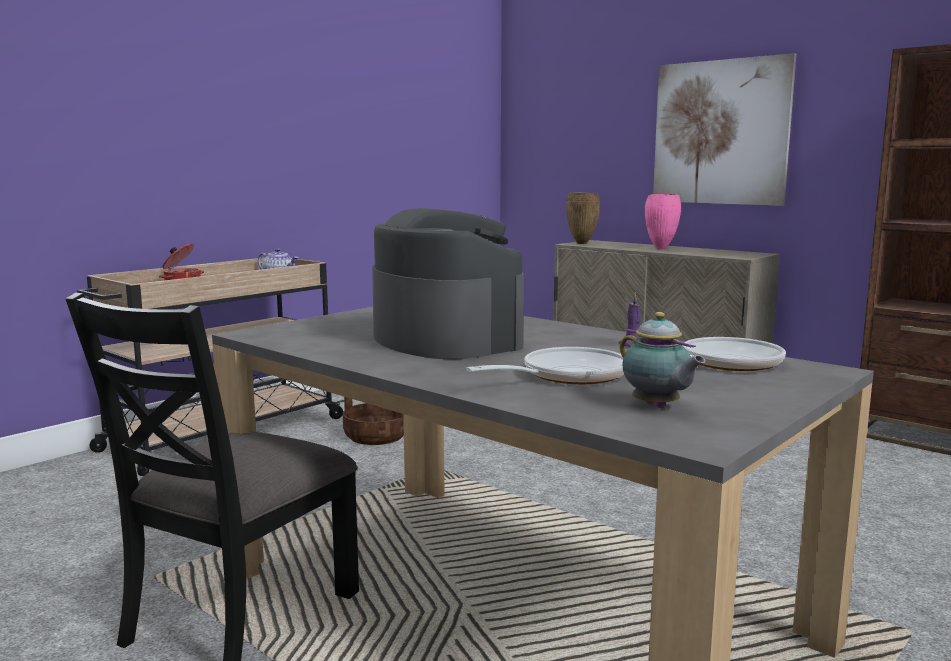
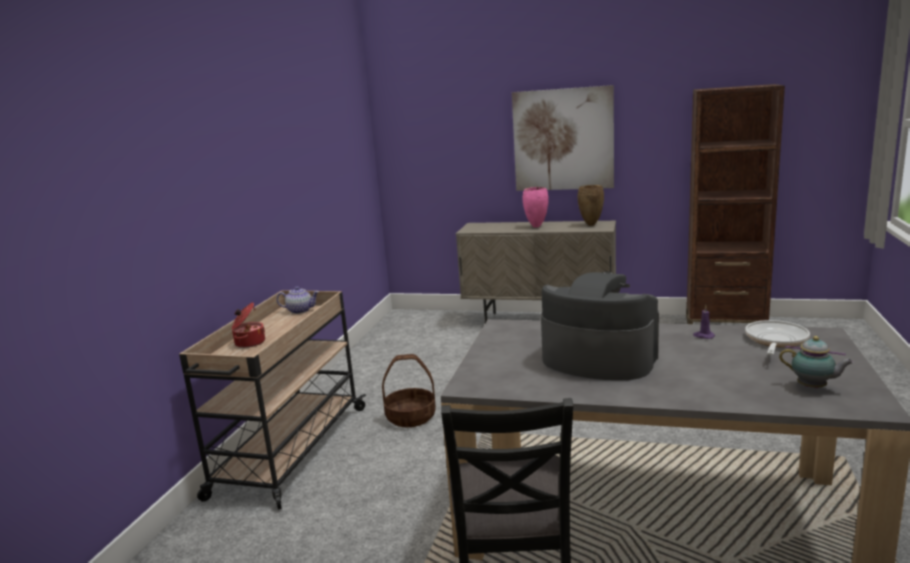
camera: 25 degrees left, 5 degrees up
frying pan [466,347,624,384] -> none
brown vase [566,192,600,244] -> brown vase moved to [578,185,604,226]

